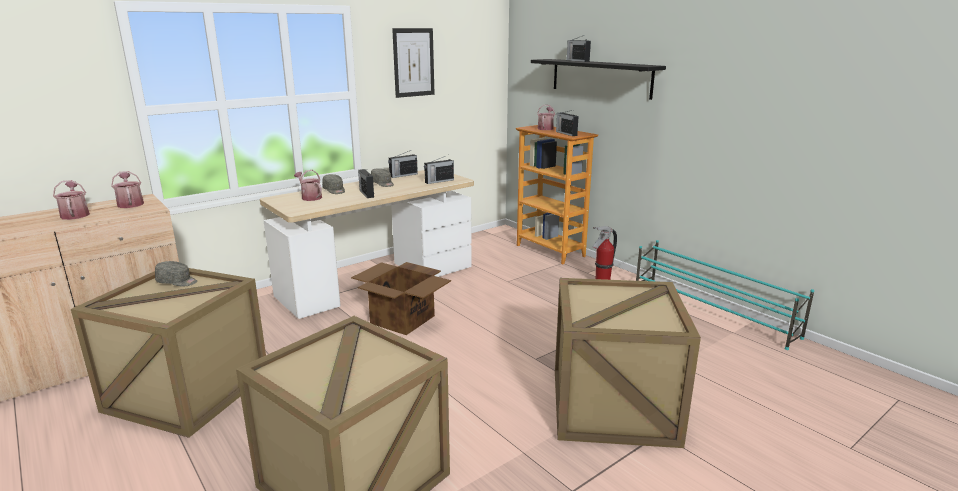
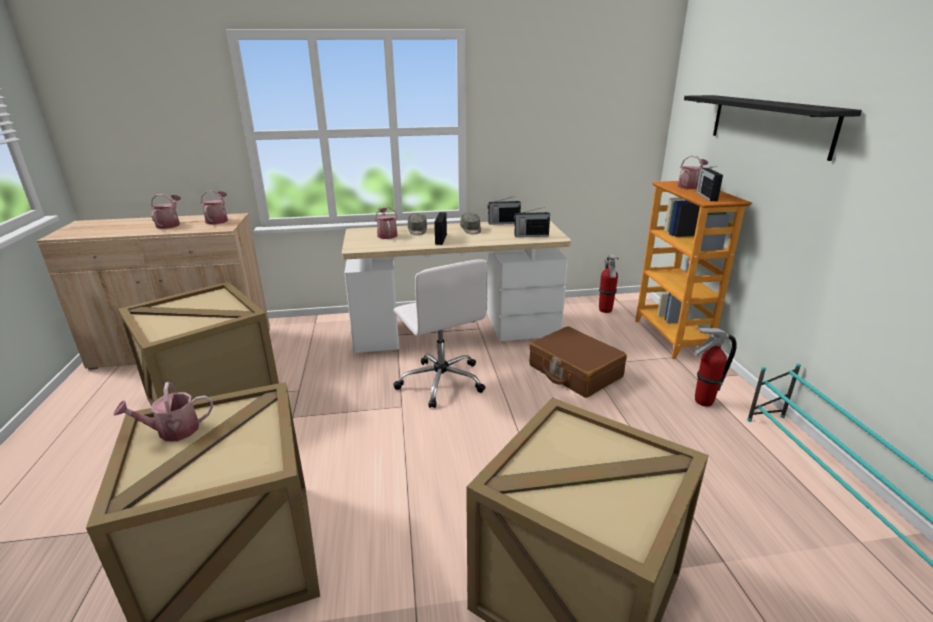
camera: 30 degrees right, 5 degrees up
grey cap [155,261,197,286] -> none
cardboard box [351,262,451,335] -> white office chair [393,259,487,408]
picture [392,28,434,98] -> none
radio [567,35,591,62] -> none
none -> watering can [114,382,213,441]
none -> brown suitcase [529,326,627,398]
none -> fire extinguisher [599,254,619,313]

